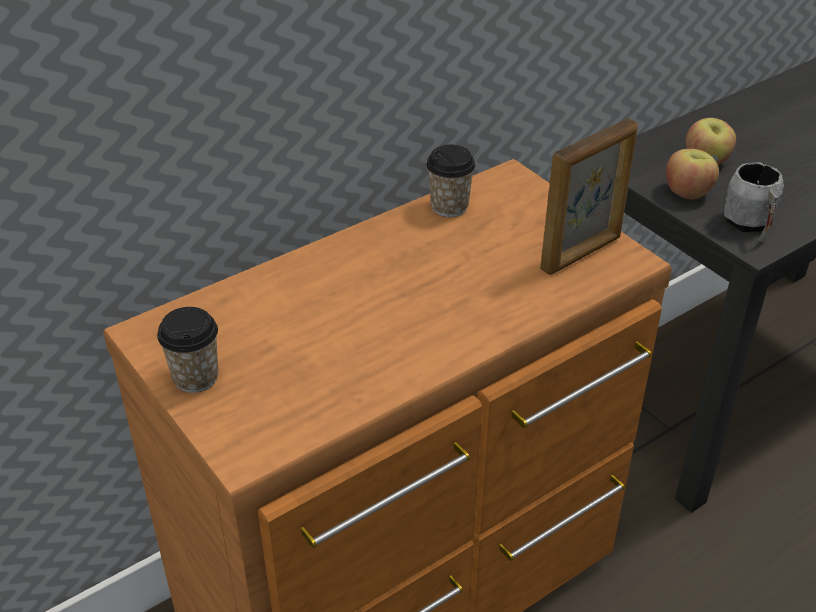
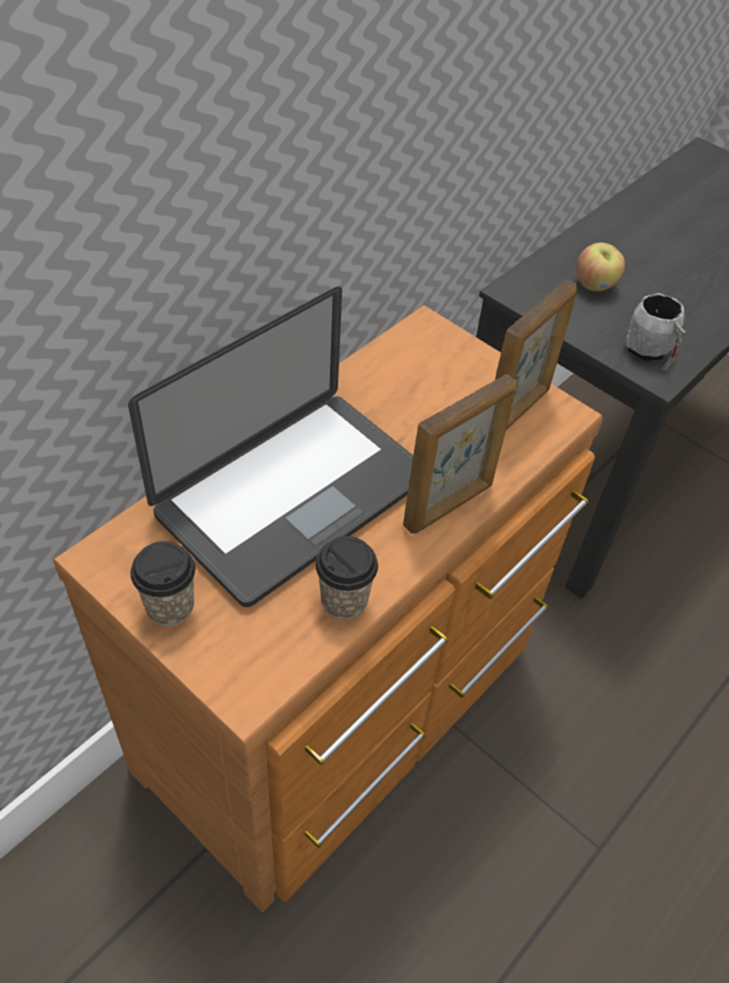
camera: 15 degrees left, 10 degrees up
cup [426,145,475,217] -> cup moved to [315,536,378,619]
apple [666,149,719,199] -> none
none -> laptop [128,286,413,607]
none -> picture frame [403,374,517,534]

